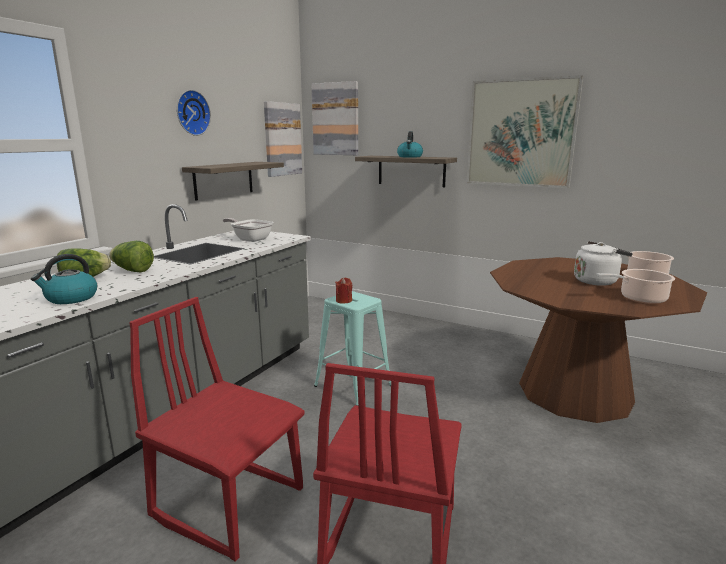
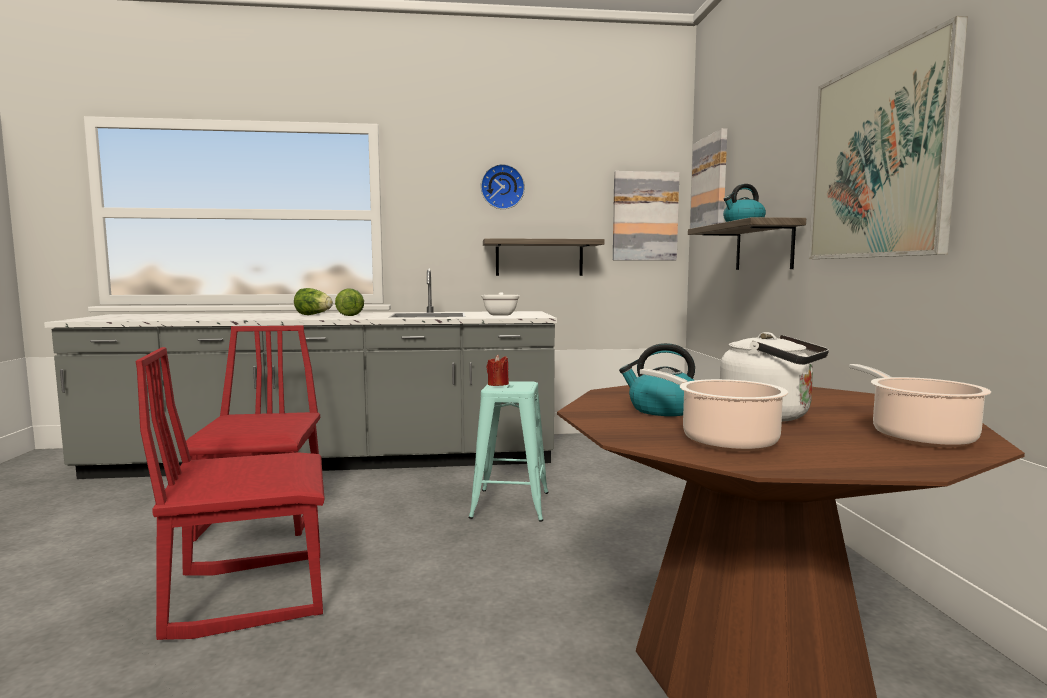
camera: 55 degrees right, 10 degrees down
kettle [31,254,97,304] -> kettle moved to [619,343,695,416]

